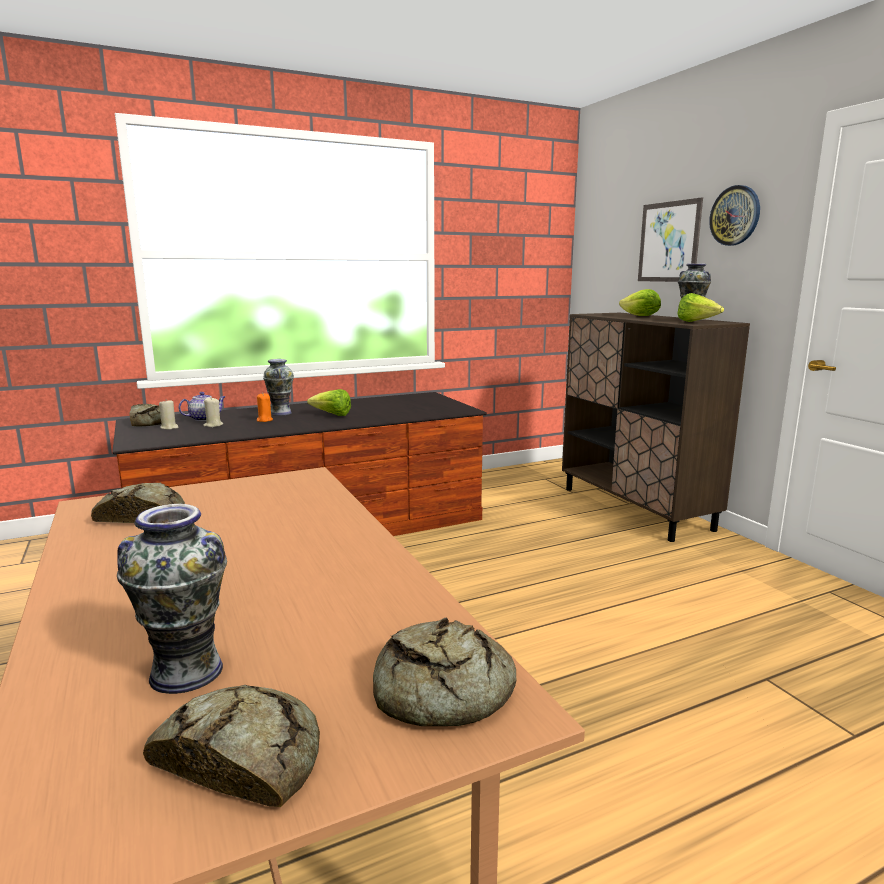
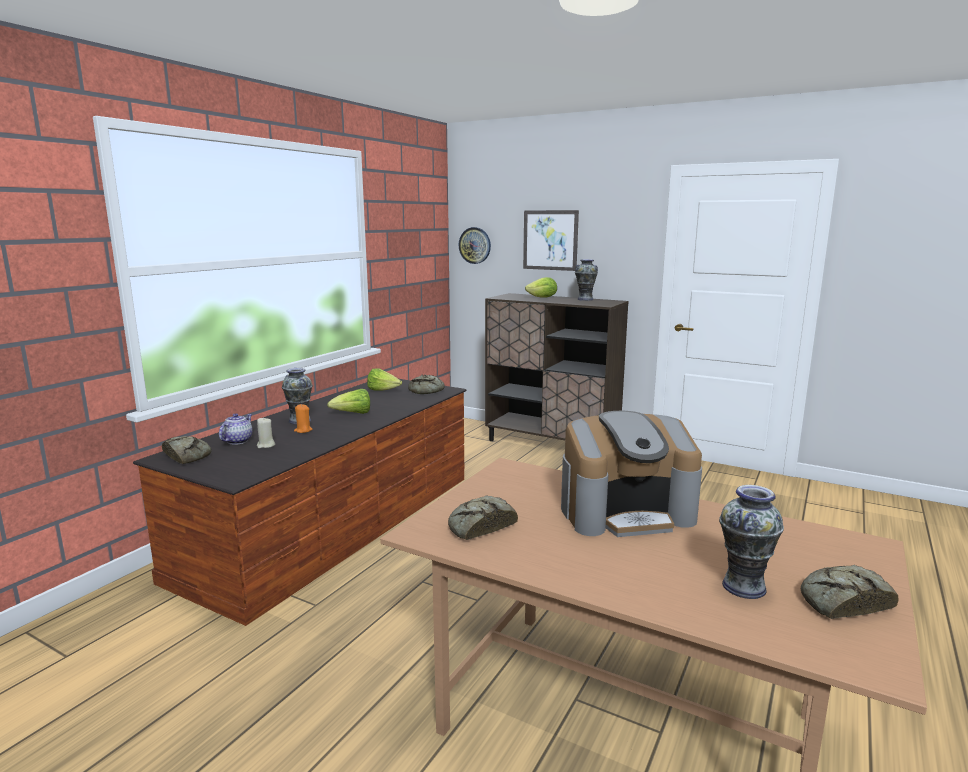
camera: 35 degrees left, 0 degrees up
beige candle [159,399,178,430] -> none
bread [373,617,516,726] -> bread moved to [408,374,445,394]
lettuce [678,293,724,322] -> lettuce moved to [367,368,402,391]
wall clock [709,185,760,246] -> wall clock moved to [459,227,491,264]
none -> coffee machine [561,411,702,537]

